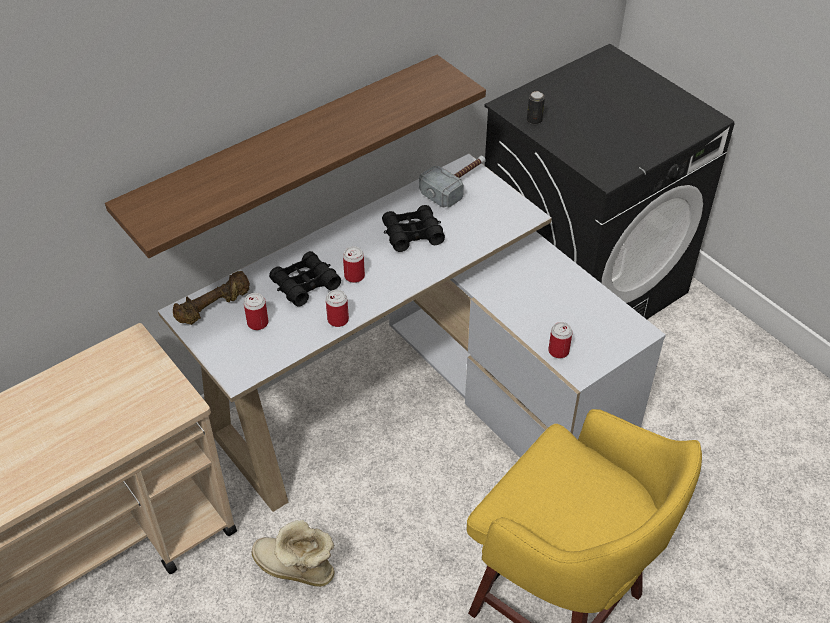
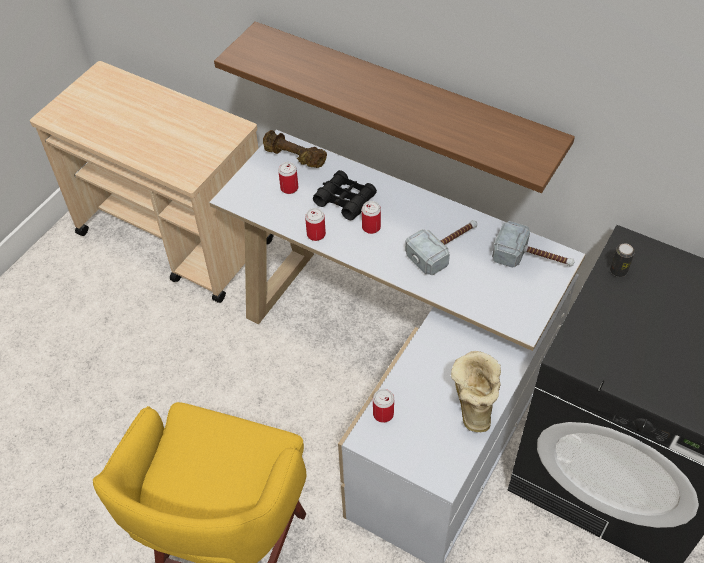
camera: 70 degrees right, 5 degrees up
boot [252,520,335,587] -> boot moved to [451,351,501,432]
black binoculars [382,205,445,252] -> hammer [405,220,477,275]

